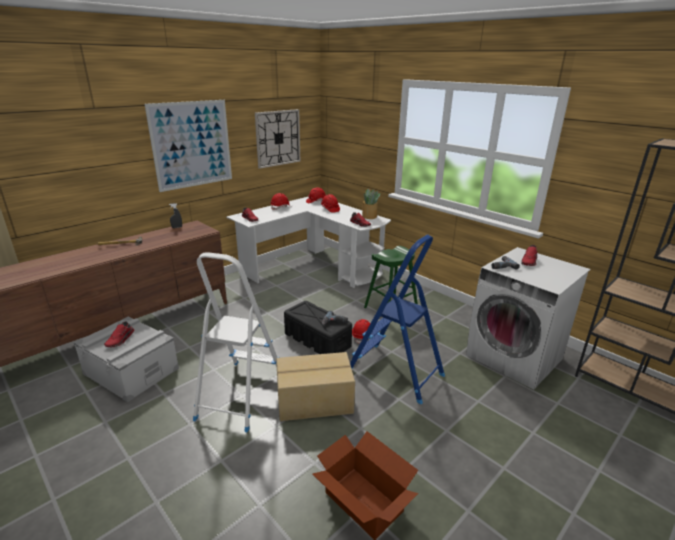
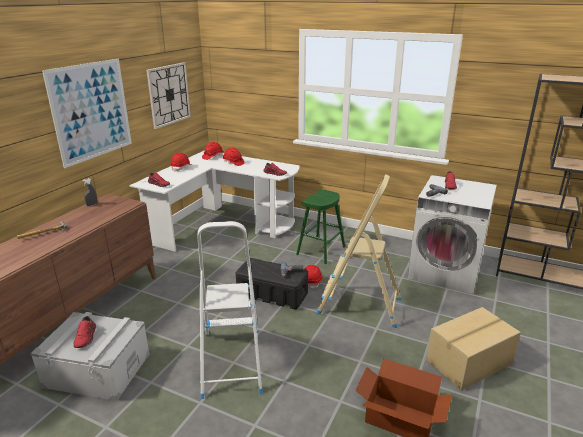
camera: 20 degrees left, 0 degrees up
cardboard box [276,352,355,421] -> cardboard box moved to [426,307,521,390]
blue step ladder [350,235,445,404] -> beige step ladder [316,174,402,328]
potted plant [362,188,381,219] -> none

